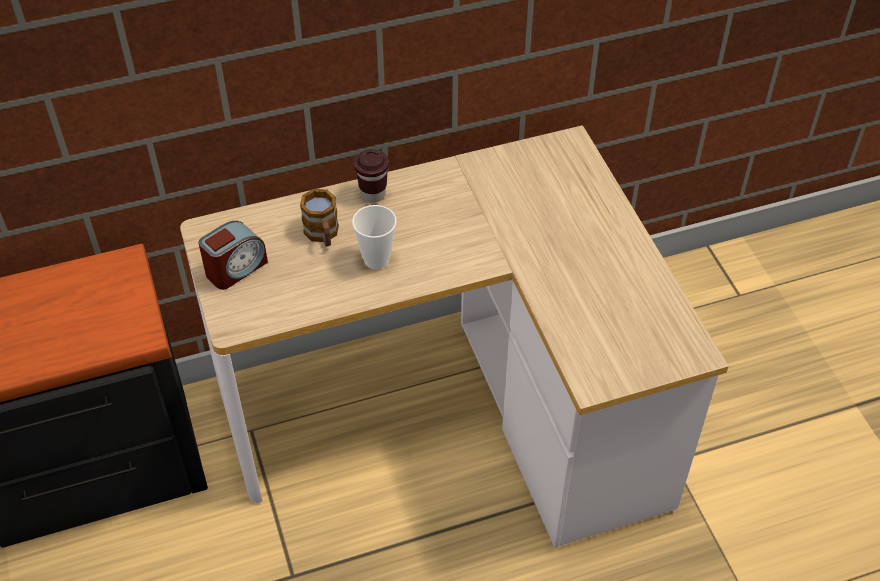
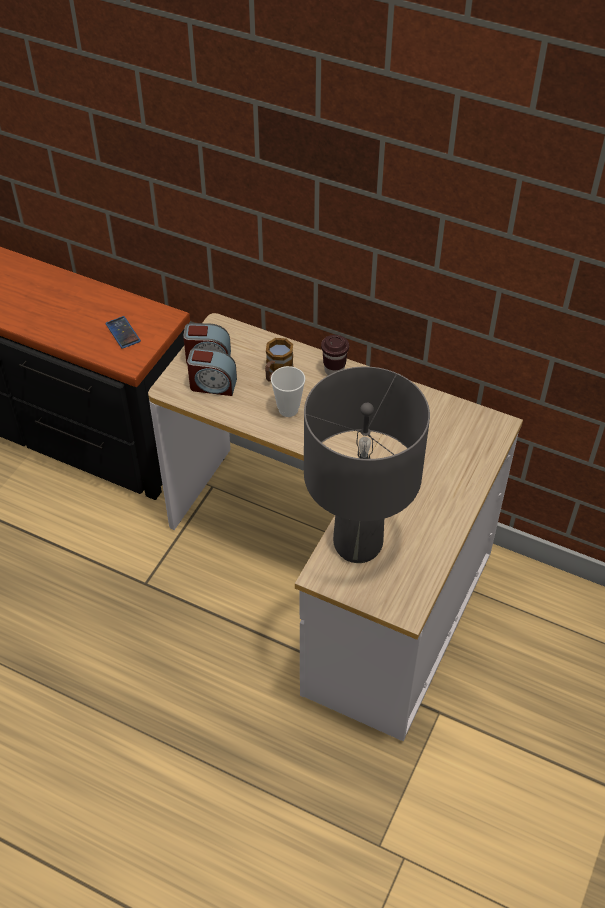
camera: 45 degrees right, 0 degrees up
none -> phone [105,316,141,349]
none -> alarm clock [187,348,237,396]
none -> grey table lamp [304,366,430,563]

